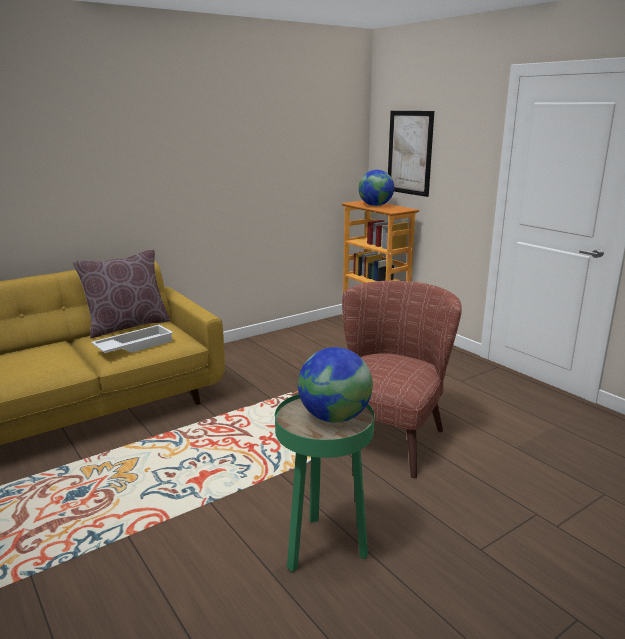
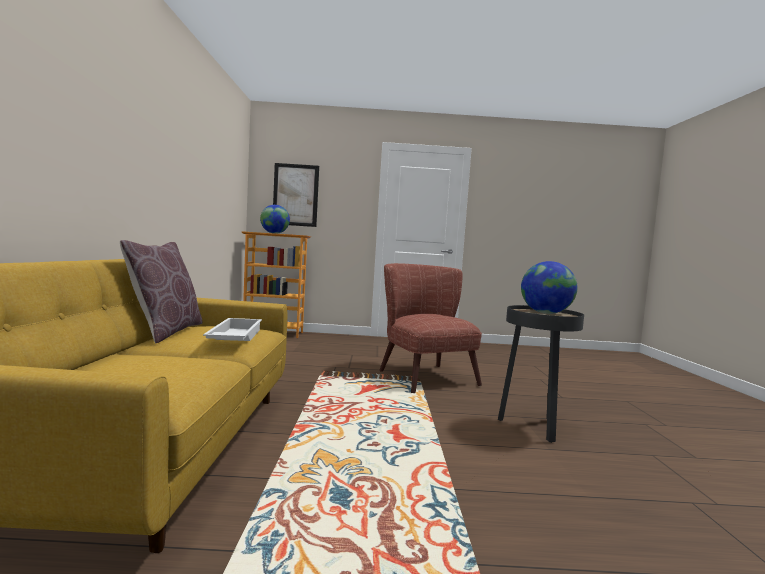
camera: 55 degrees left, 15 degrees down
green side table [275,394,375,572] -> black side table [498,305,584,443]

